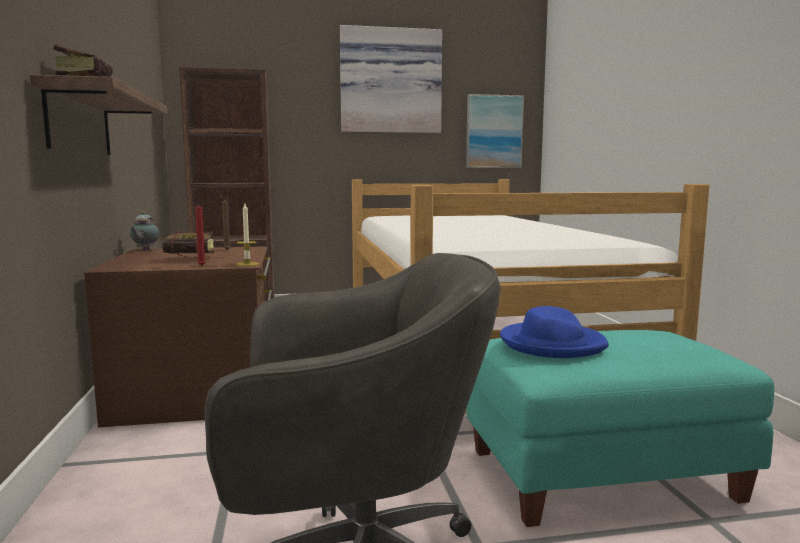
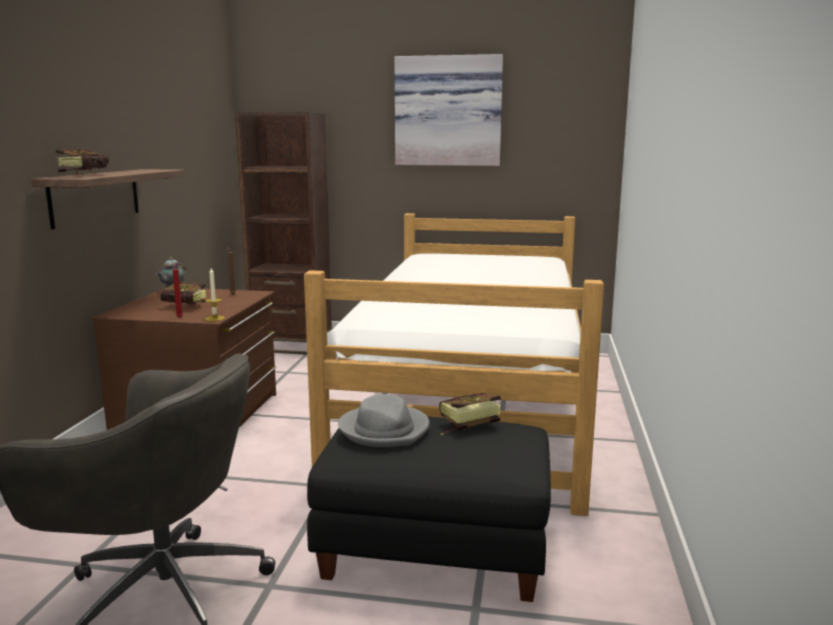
camera: 20 degrees right, 5 degrees up
picture [466,94,524,168] -> none
turquoise ottoman [467,330,774,527] -> black ottoman [307,416,551,602]
blue hat [500,306,609,358] -> grey hat [338,394,430,447]
none -> book [439,393,501,435]

